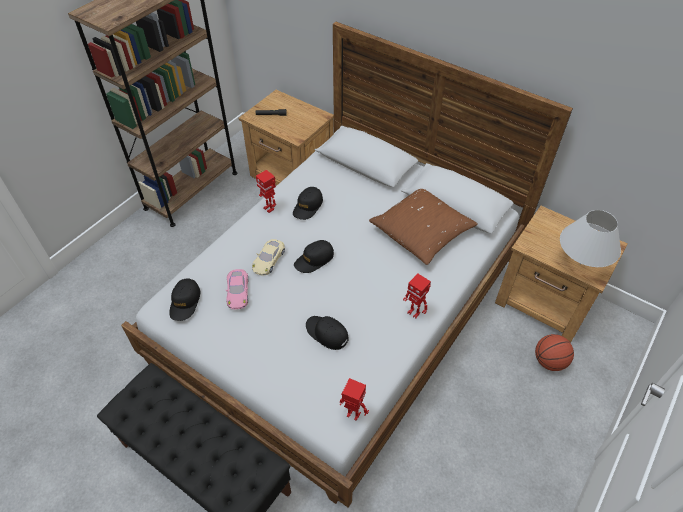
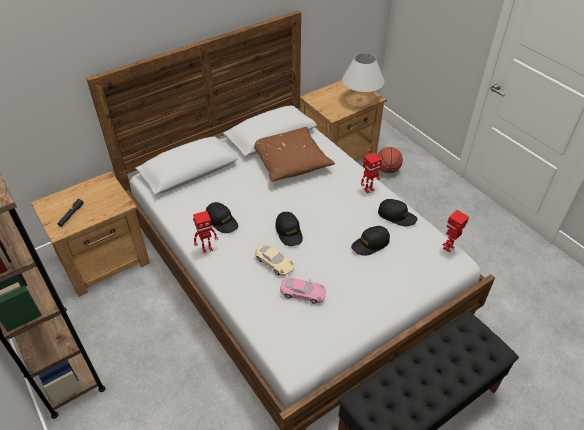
camera: 70 degrees left, 5 degrees down
black cap [169,278,200,321] -> black cap moved to [378,199,418,226]

